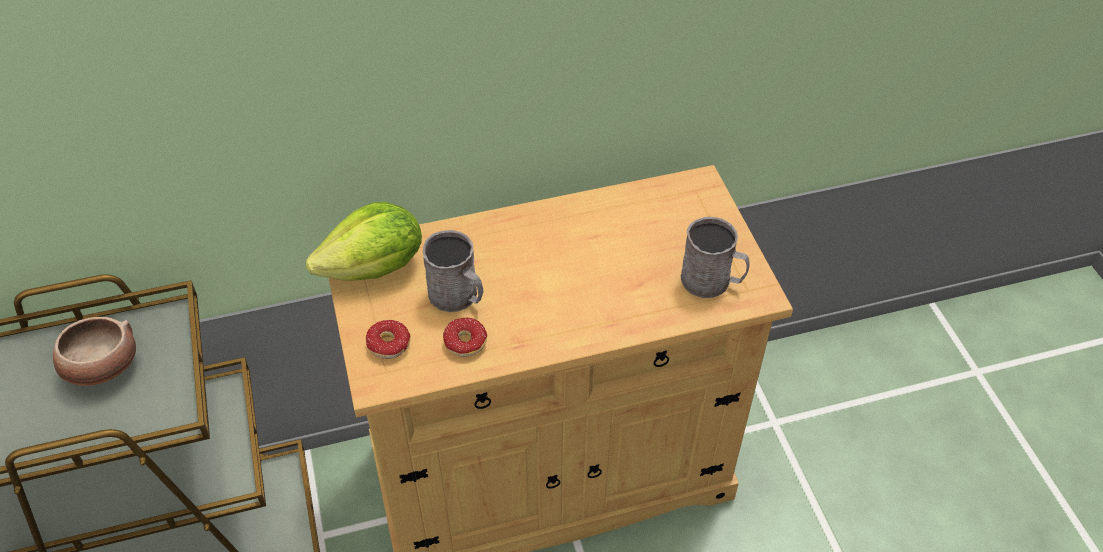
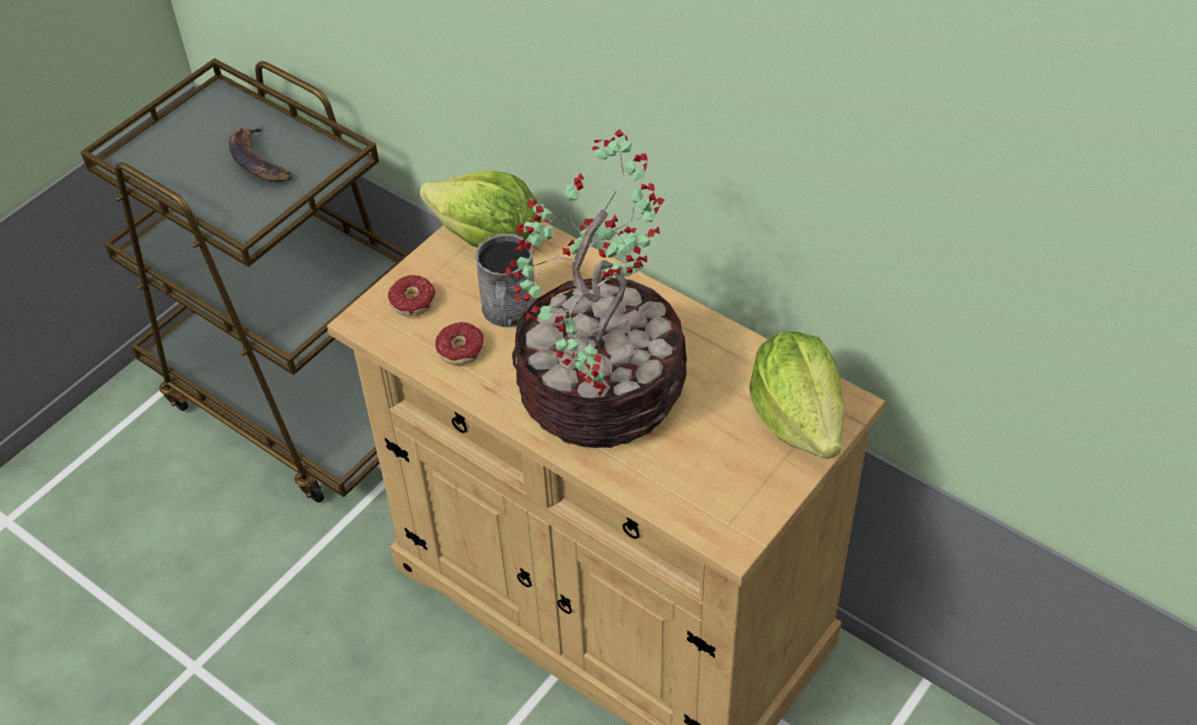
camera: 55 degrees right, 0 degrees up
bowl [53,317,136,386] -> banana [229,125,292,182]
grey mug [681,217,750,298] -> none
none -> potted plant [505,129,687,448]
none -> lettuce [749,331,845,459]

